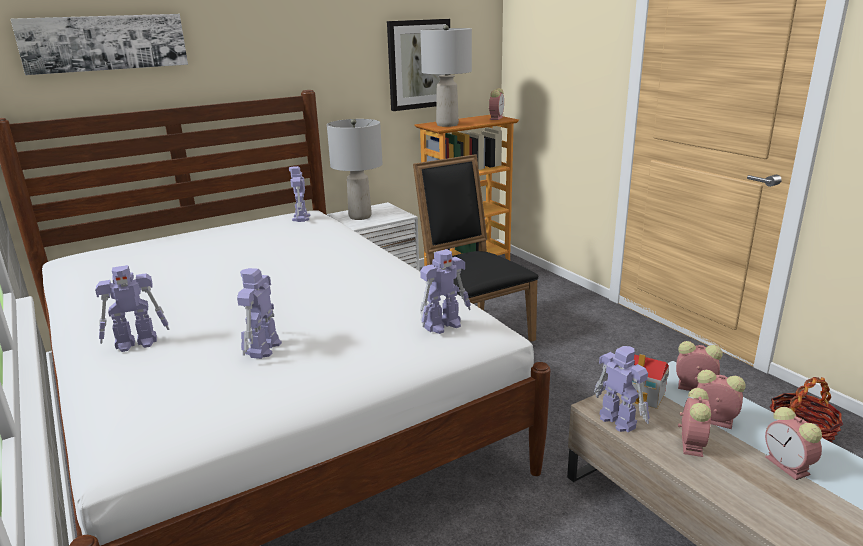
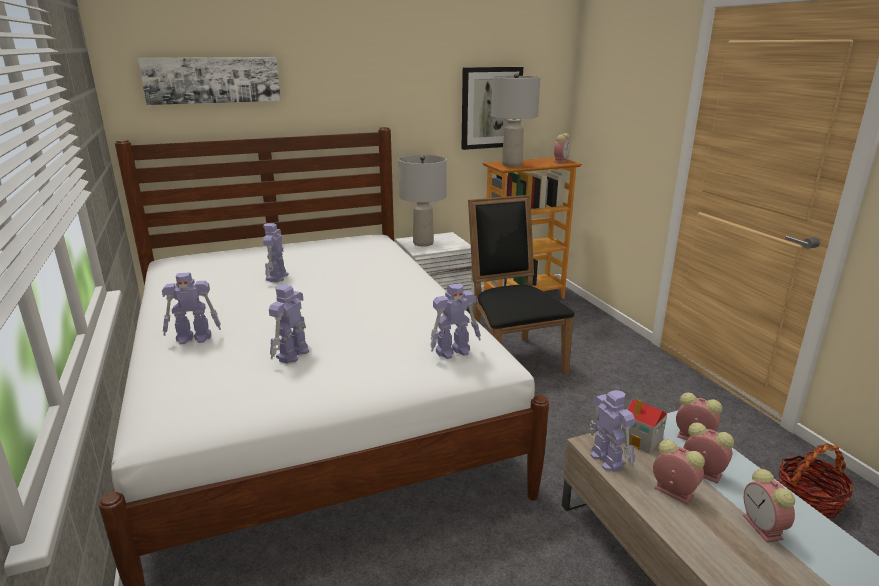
camera: 10 degrees right, 0 degrees up
toy robot [289,166,310,222] -> toy robot moved to [263,223,289,282]
alarm clock [678,388,711,457] -> alarm clock turned 75 degrees counterclockwise [653,440,705,504]

